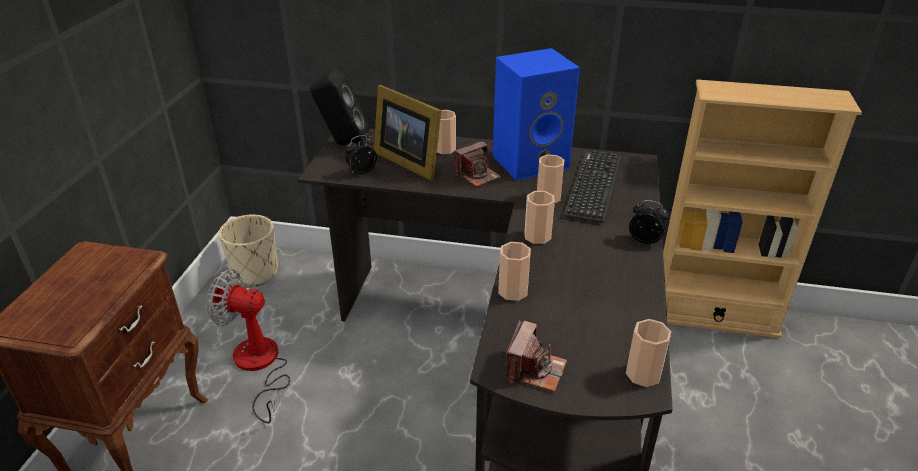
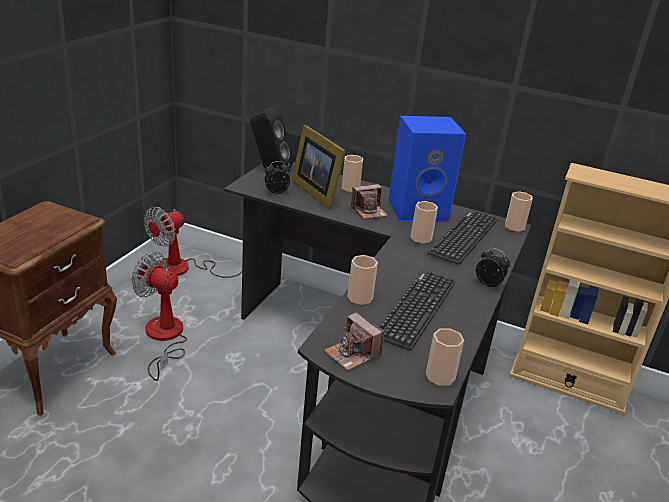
camera: 10 degrees right, 5 degrees down
beige planter [219,215,278,286] -> fan [144,207,242,278]
camera [505,320,567,392] -> camera turned 105 degrees clockwise [324,313,385,371]
cup [524,191,555,244] -> cup moved to [505,191,533,232]
none -> keyboard [378,270,455,351]

